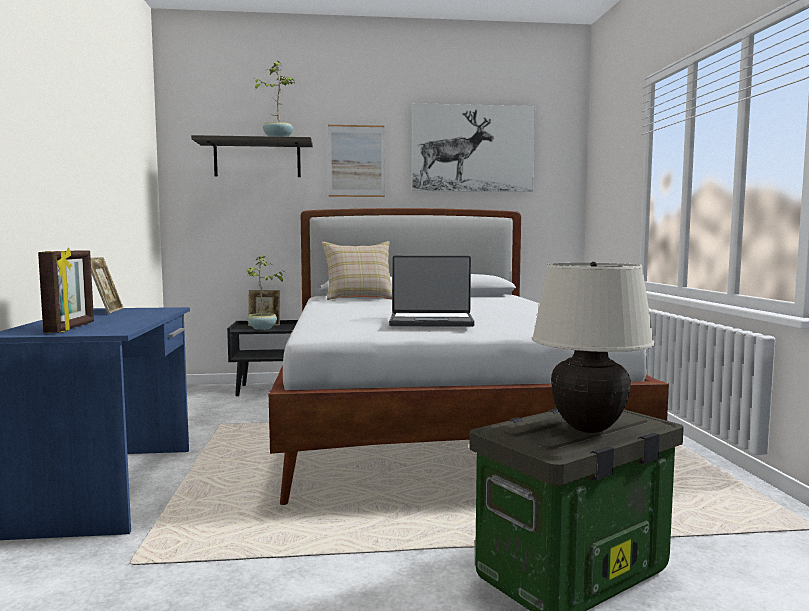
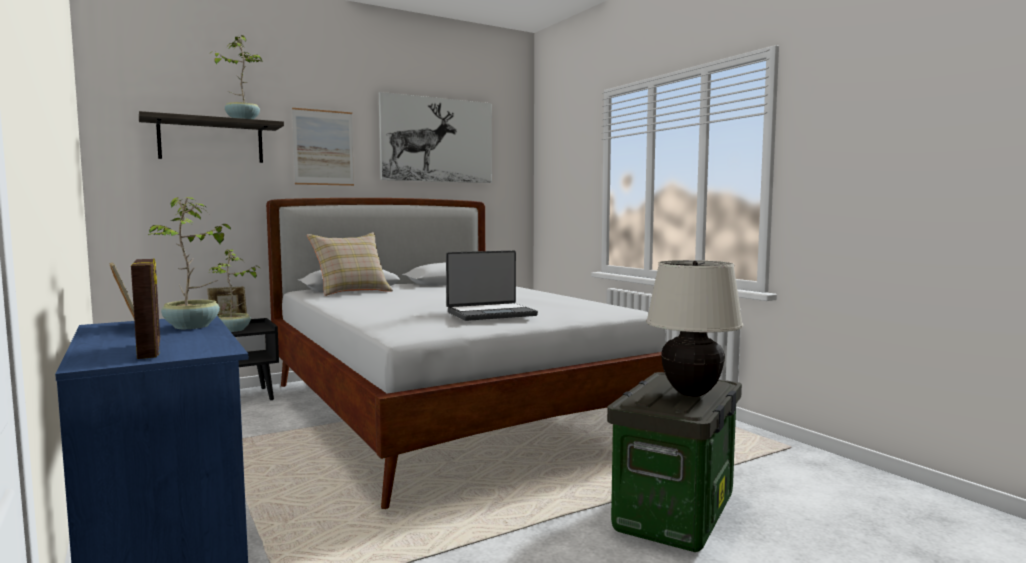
camera: 25 degrees left, 0 degrees up
none -> potted plant [148,197,232,329]

